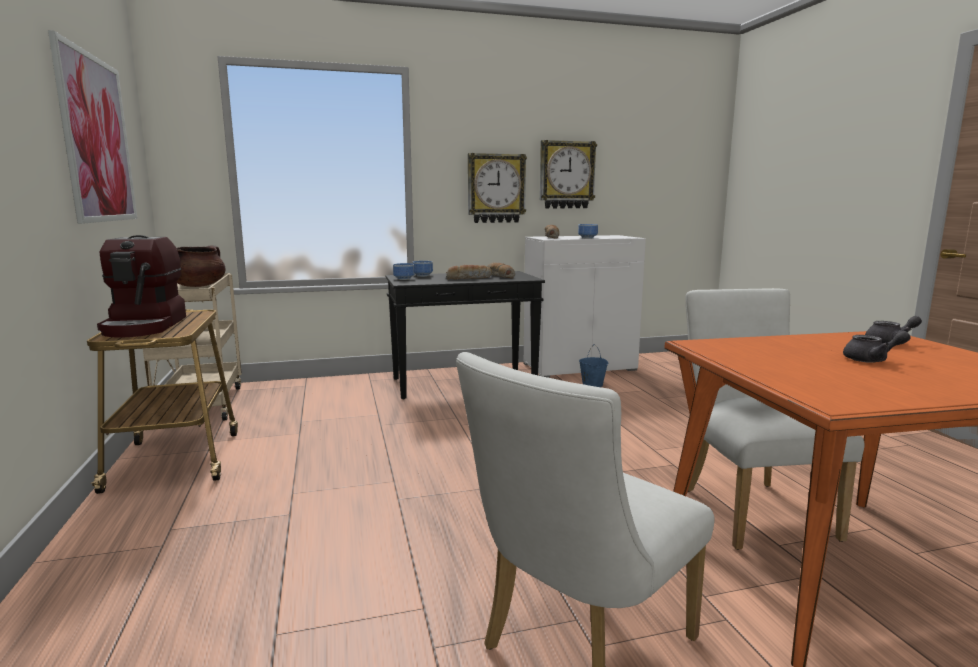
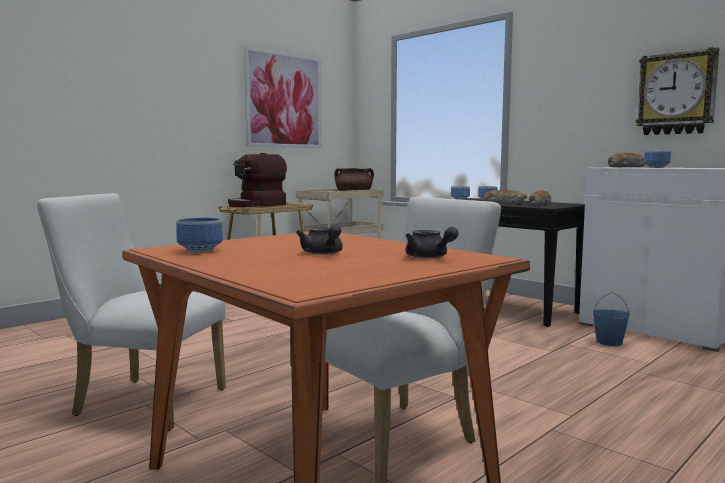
camera: 60 degrees right, 5 degrees down
wall clock [468,153,527,223] -> none
none -> bowl [176,218,223,253]

